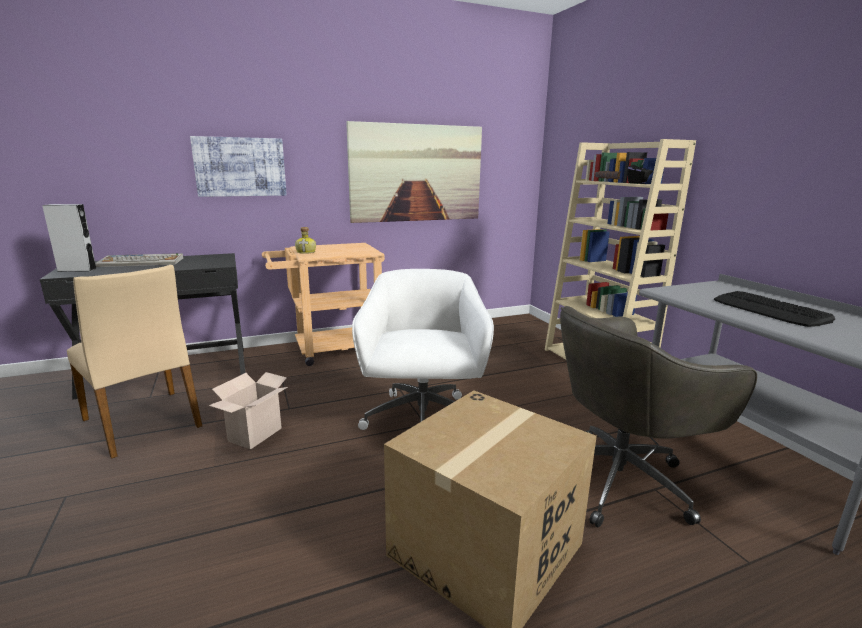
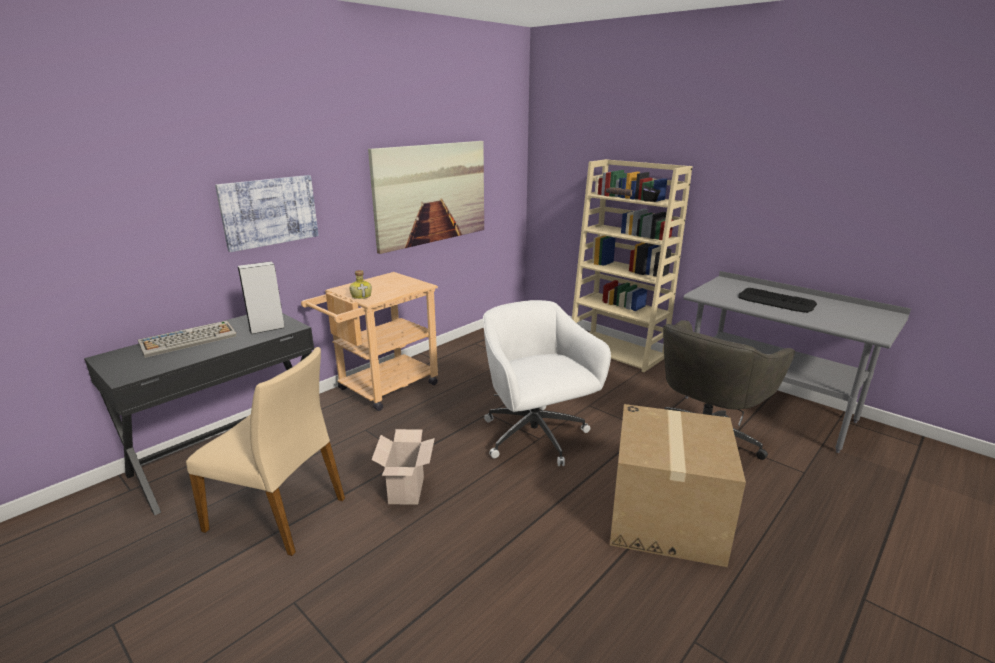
camera: 25 degrees left, 5 degrees up
grey speaker [42,204,97,272] -> grey speaker moved to [238,261,285,334]

